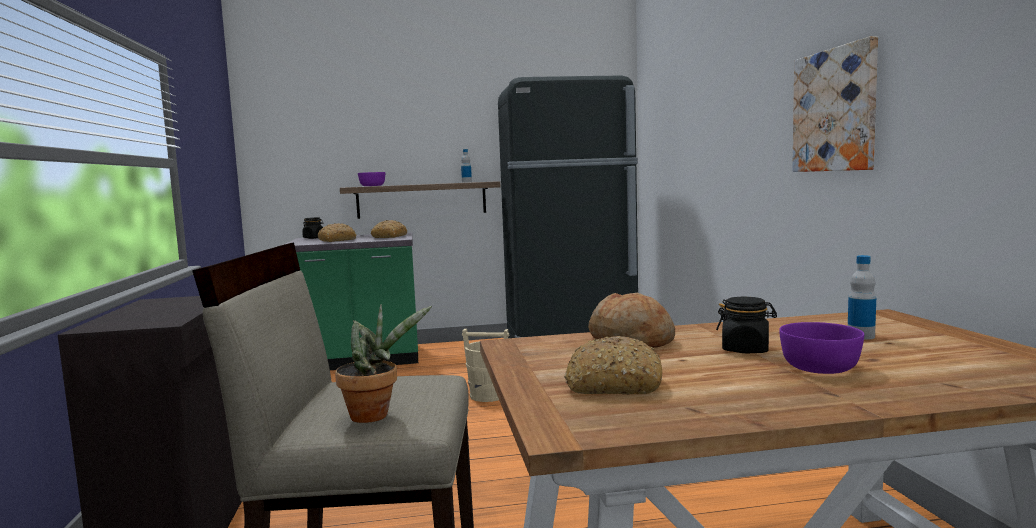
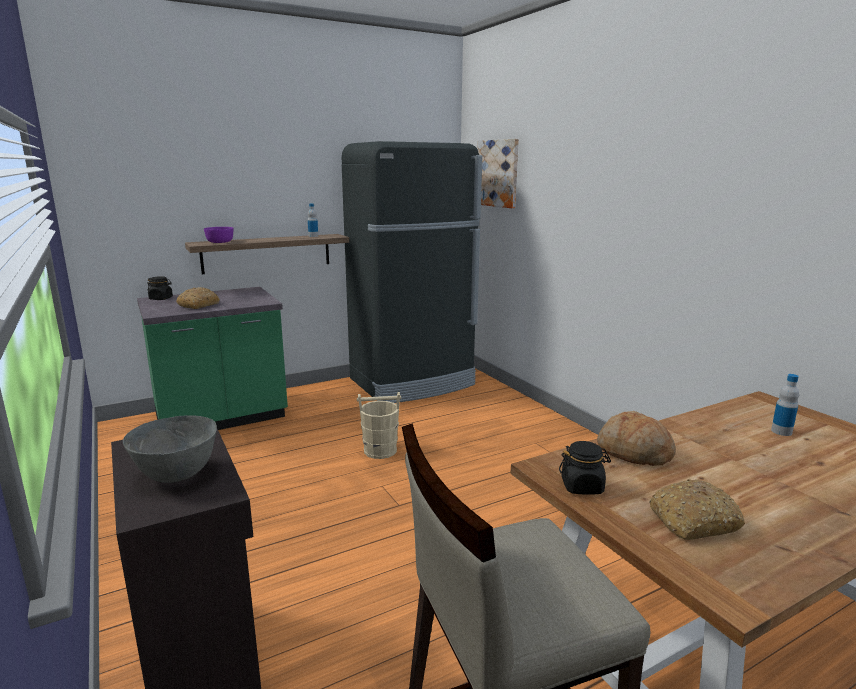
camera: 20 degrees left, 10 degrees up
potted plant [335,304,432,423] -> none
bread [371,220,407,238] -> none
black jar [716,297,777,353] -> black jar moved to [559,441,611,495]
purple bowl [779,322,864,374] -> none
picture [792,36,878,172] -> picture moved to [477,139,519,208]
none -> grey bowl [123,415,217,483]

